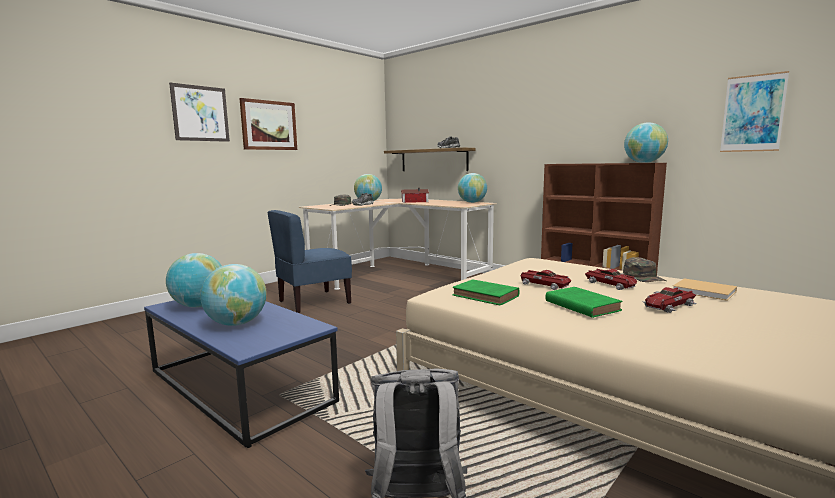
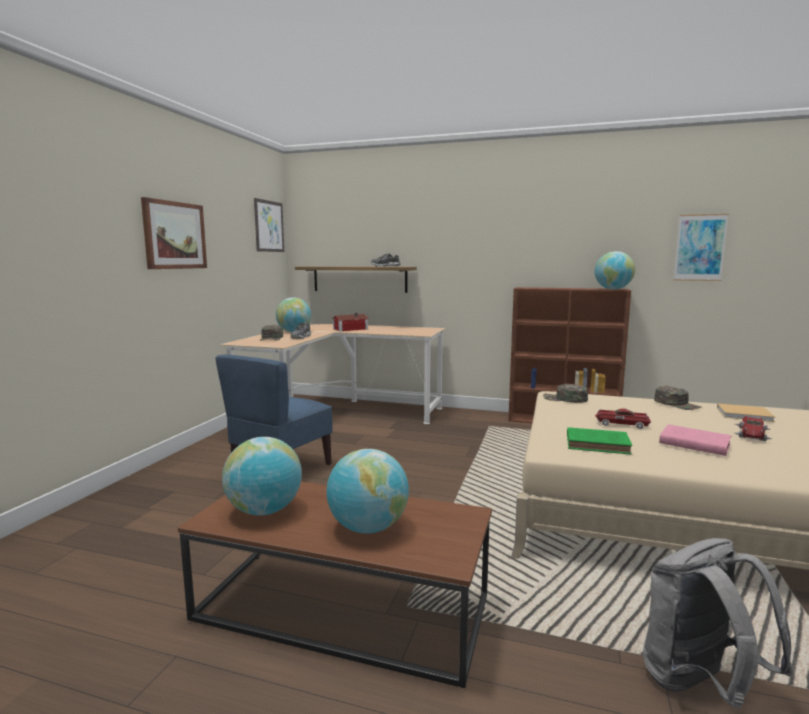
camera: 25 degrees left, 0 degrees up
blue coffee table [144,300,339,448] -> brown coffee table [178,482,492,688]
picture [169,83,230,142] -> picture moved to [254,198,284,252]
globe [458,173,487,203] -> none
green book [546,287,623,318] -> pink book [659,424,731,456]
toy car [585,268,637,290] -> none
none -> green cap [543,384,588,403]

